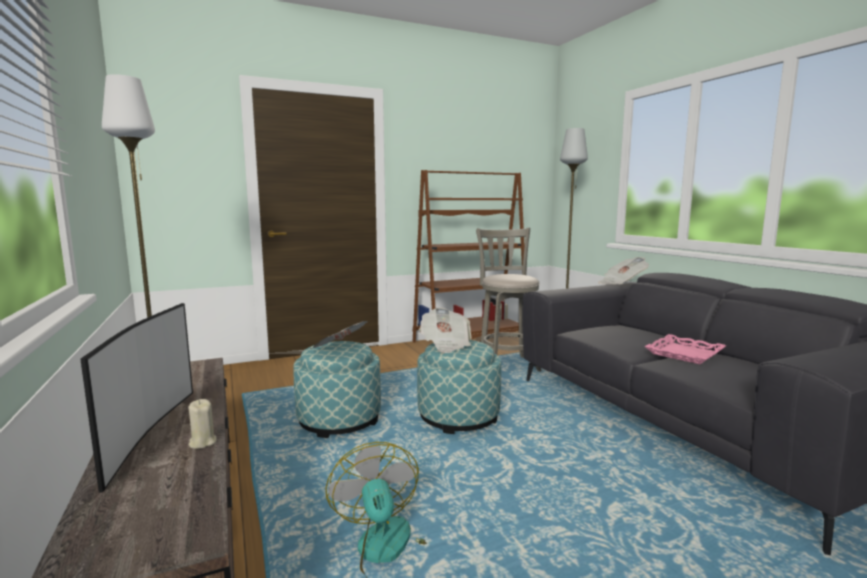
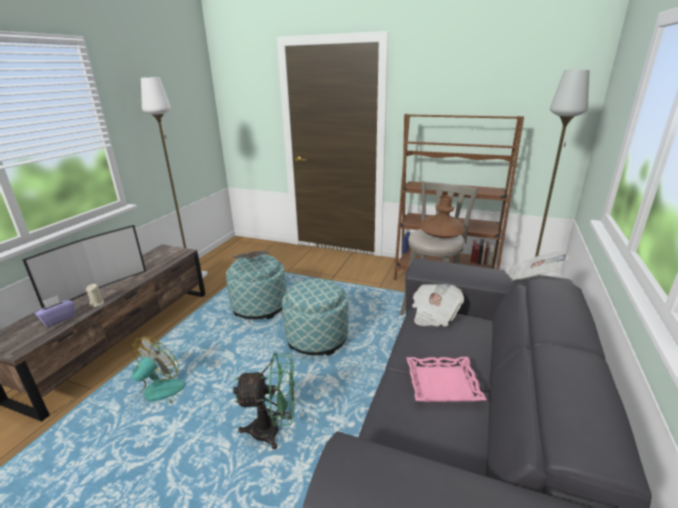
camera: 45 degrees right, 15 degrees up
newspaper [419,308,471,353] -> newspaper moved to [412,284,464,327]
none -> purple tissue box [35,295,75,327]
none -> green fan [233,353,295,449]
none -> brown vase [419,195,466,238]

